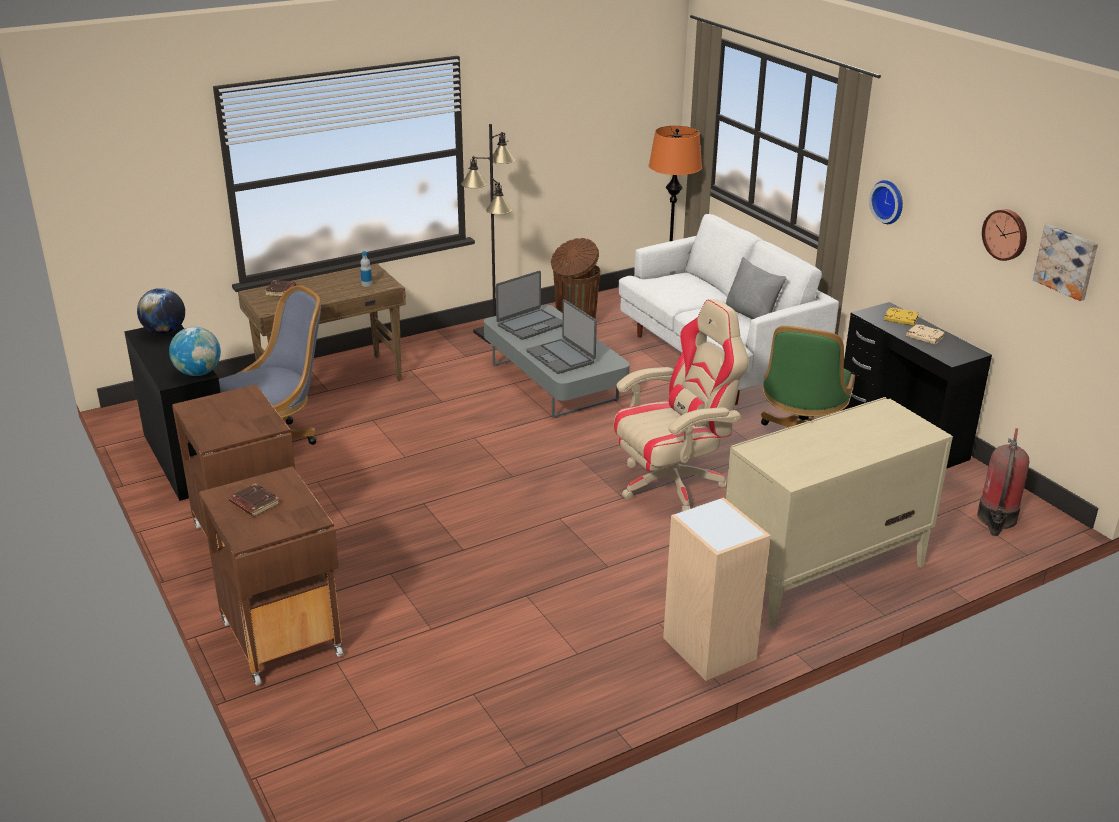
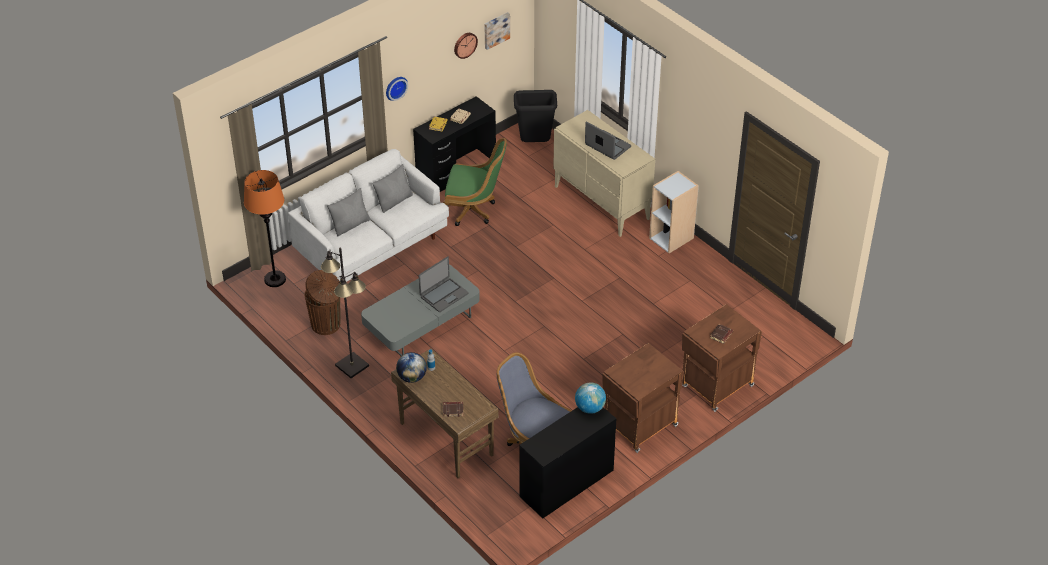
camera: 100 degrees left, 15 degrees up
globe [137,288,185,334] -> globe moved to [396,352,427,383]
laptop [496,271,562,340] -> laptop moved to [585,121,631,160]
beige office chair [614,299,749,512] -> none
fire extinguisher [977,428,1029,536] -> black trash can [514,90,557,142]
none -> grey pillow [327,188,370,236]

